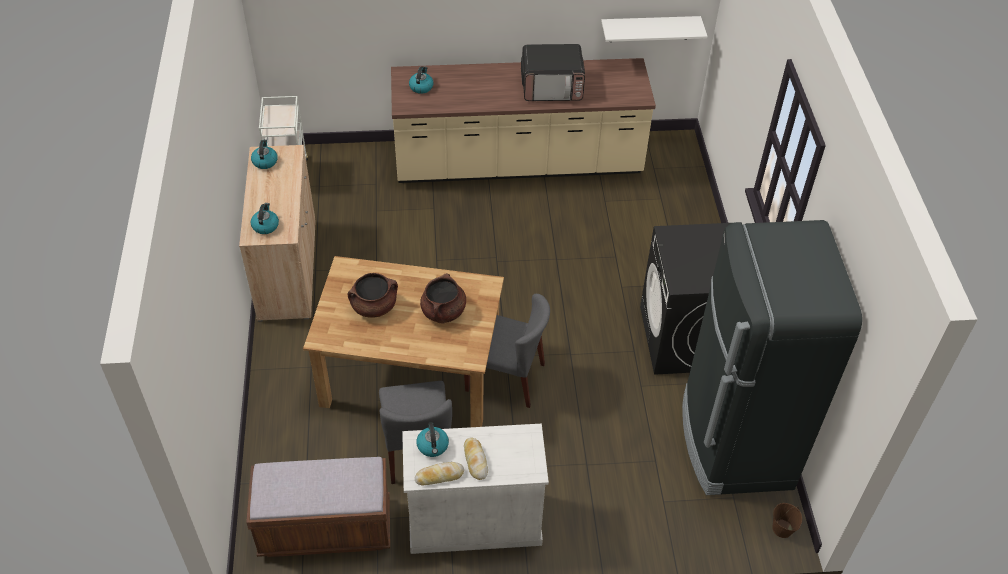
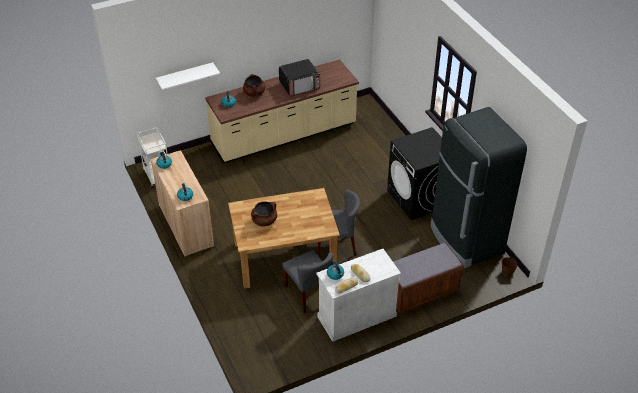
camera: 20 degrees left, 5 degrees down
brown bench [246,457,390,557] -> brown bench moved to [393,243,464,313]
brown cooking pot [420,273,466,323] -> brown cooking pot moved to [243,74,265,97]
white shelf [601,16,707,42] -> white shelf moved to [156,62,220,90]

